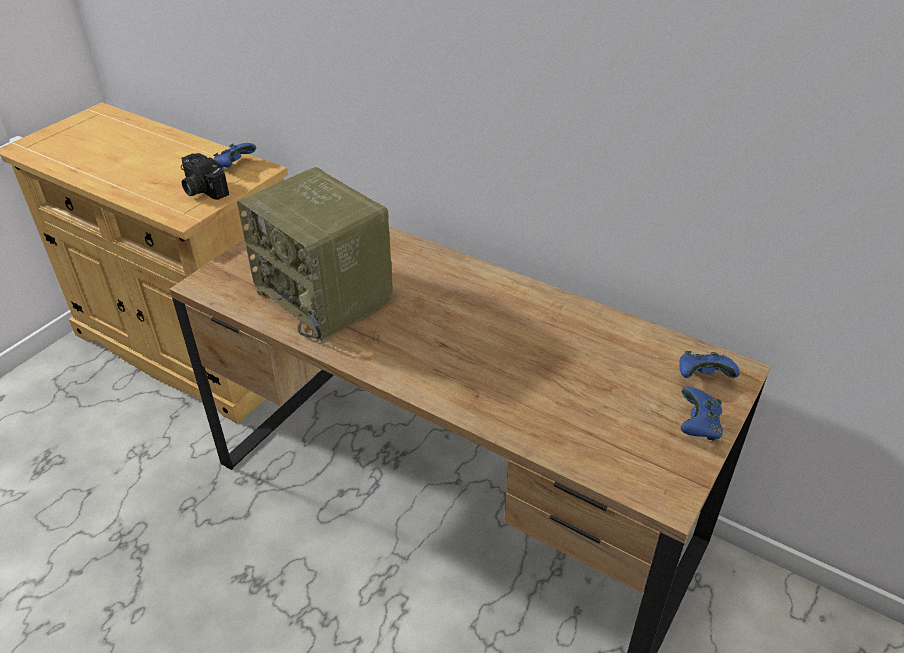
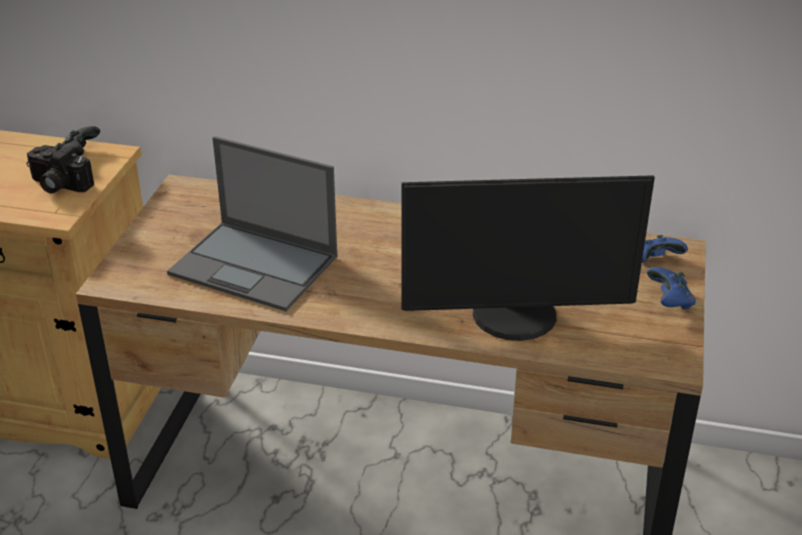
camera: 20 degrees left, 5 degrees down
blue game controller [213,143,256,169] -> black game controller [55,126,100,156]
radio [237,167,393,341] -> laptop [167,136,338,311]
none -> monitor [401,175,655,341]

